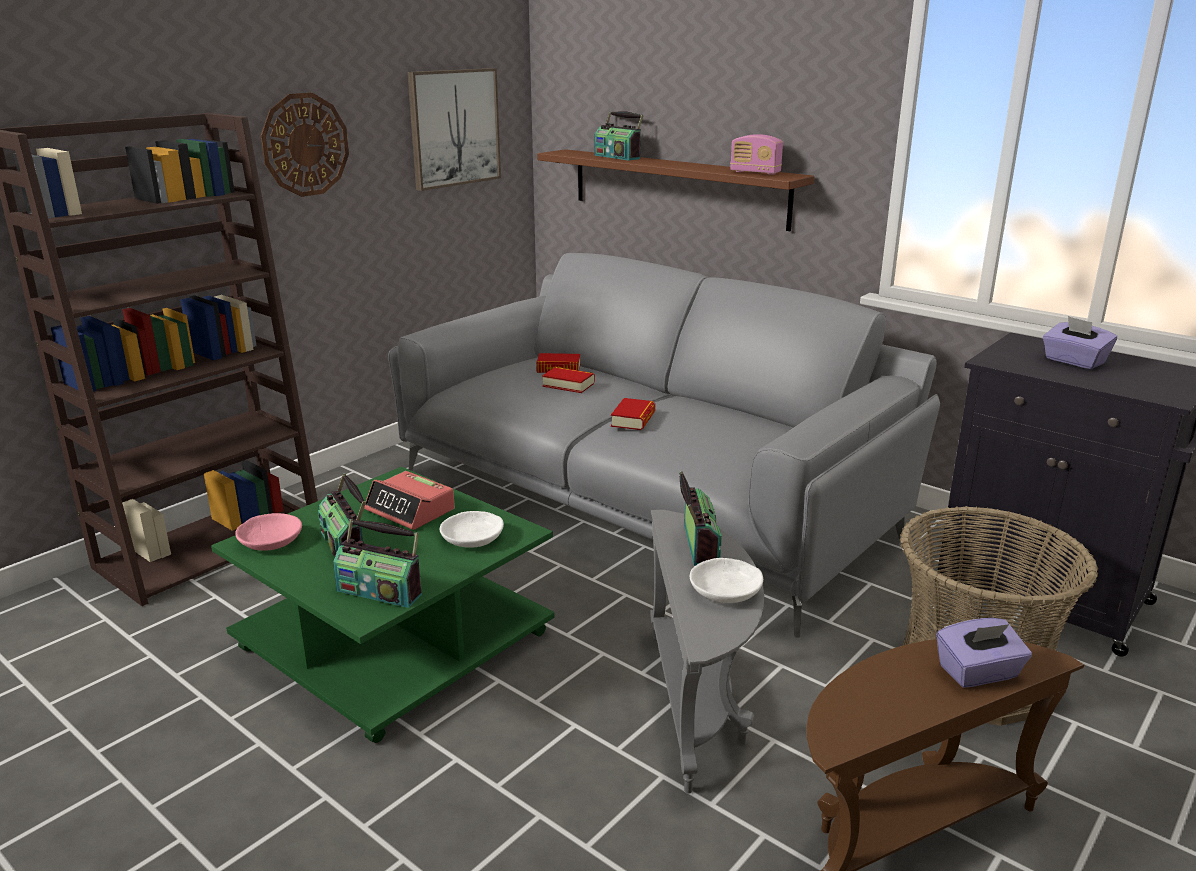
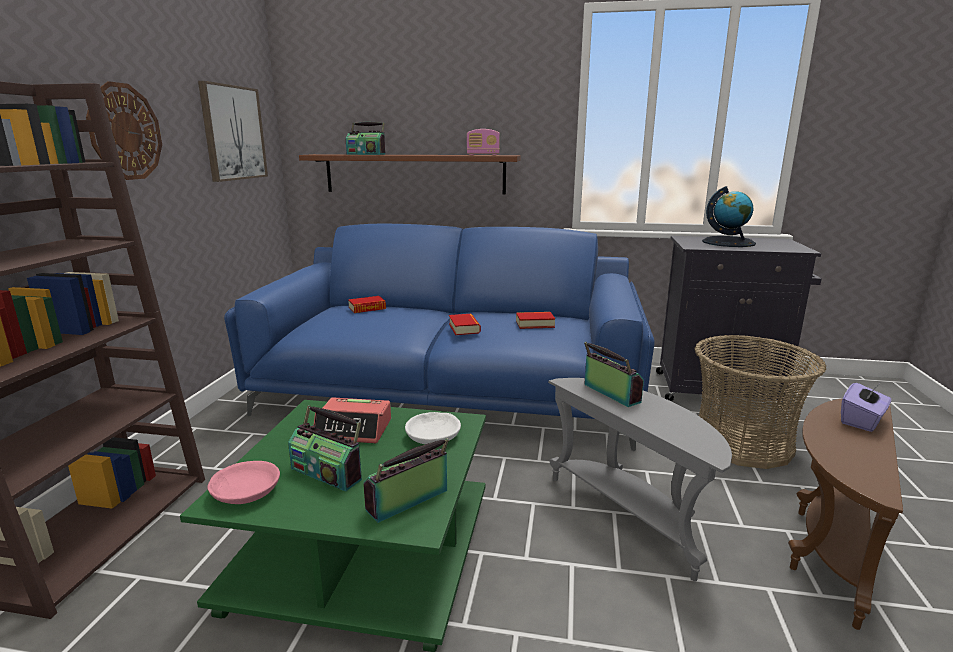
camera: 30 degrees left, 5 degrees down
radio [333,519,422,608] -> radio turned 150 degrees clockwise [363,438,449,523]
grey sofa [388,253,940,638] -> blue sofa [224,224,655,451]
book [542,367,595,393] -> book moved to [516,312,555,329]
white bowl [690,558,763,603] -> none
purple tissue box [1043,316,1117,369] -> globe [702,186,756,247]

